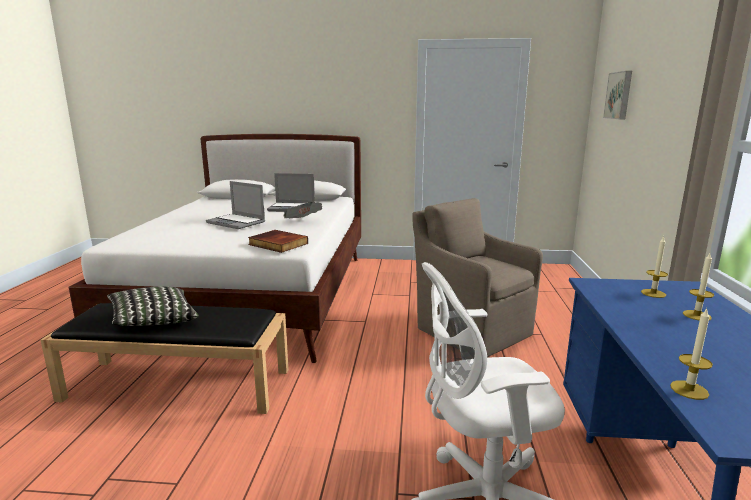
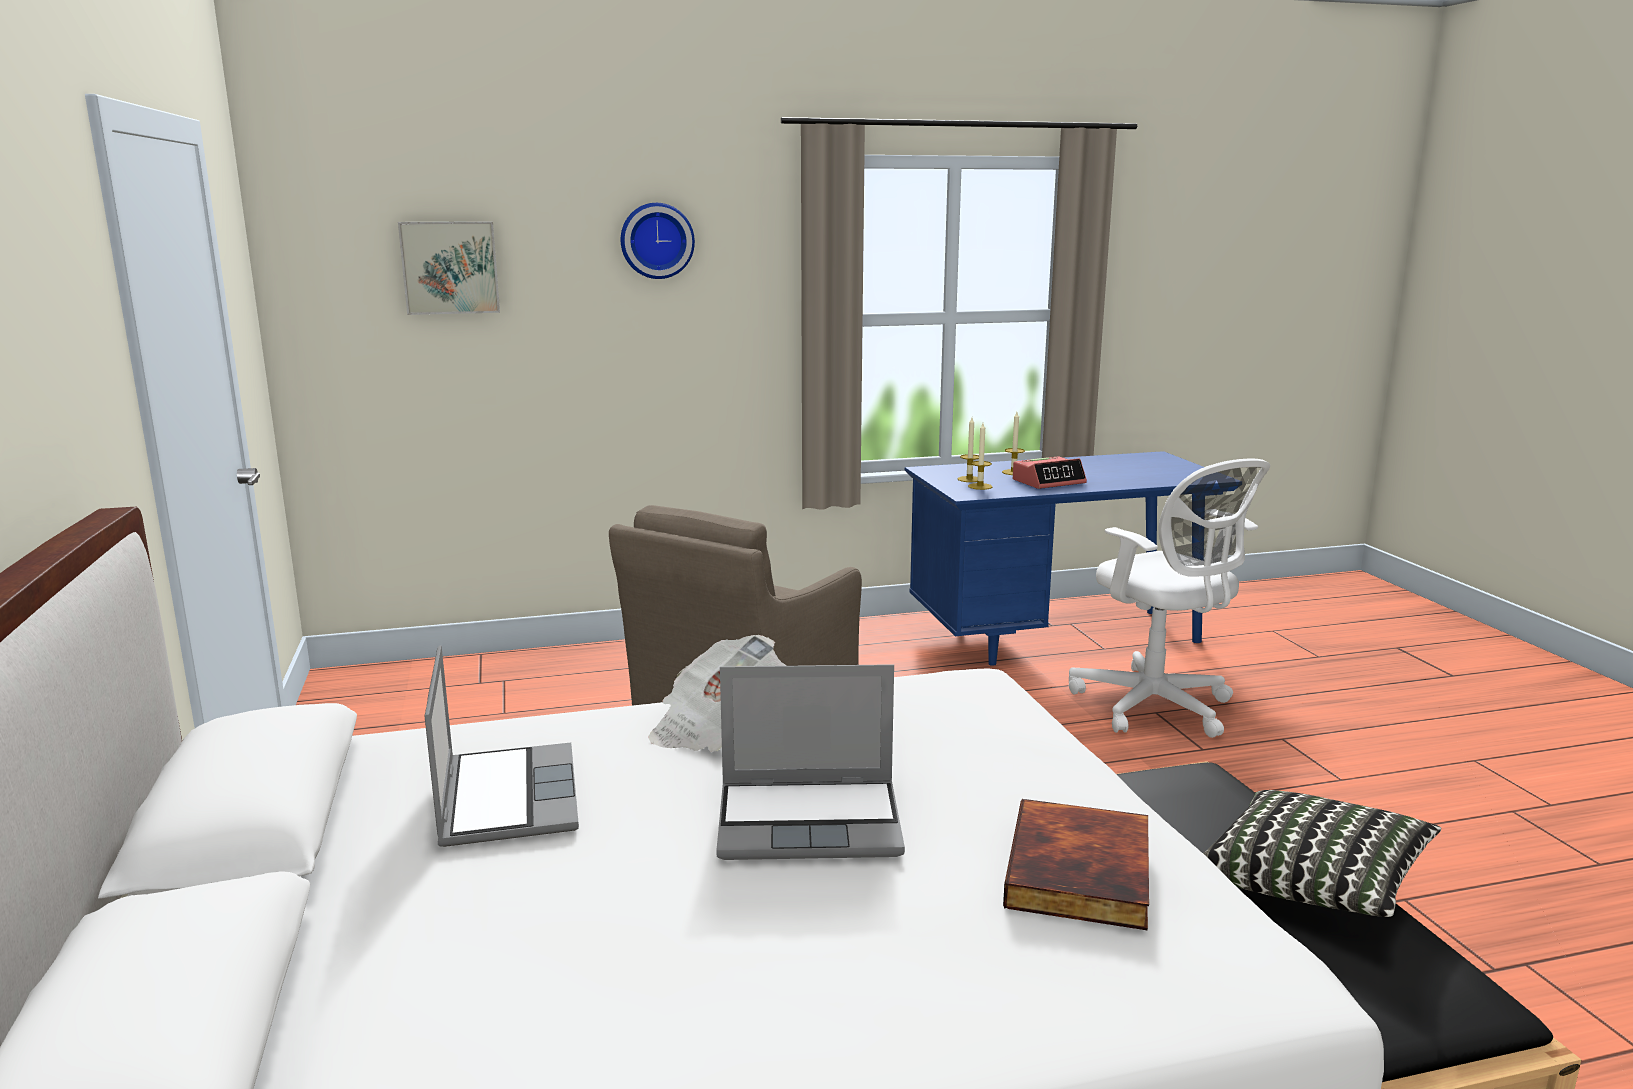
camera: 110 degrees left, 0 degrees up
laptop [206,181,265,229] -> laptop turned 75 degrees clockwise [716,664,905,860]
book [248,230,308,253] -> book moved to [1003,799,1149,931]
candle [670,308,713,400] -> candle moved to [968,423,992,490]
none -> wall clock [621,203,695,279]
none -> alarm clock [1013,456,1087,489]

